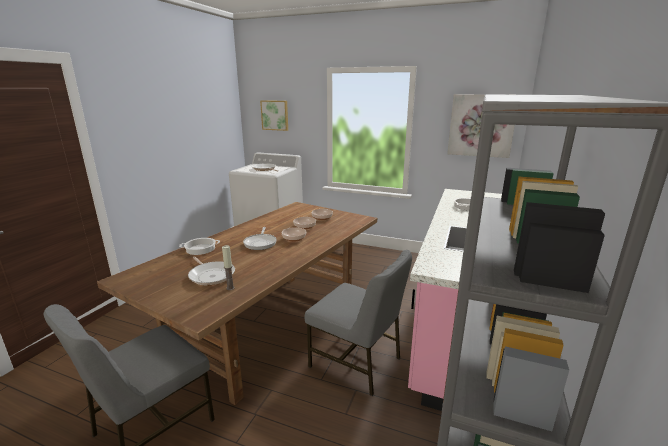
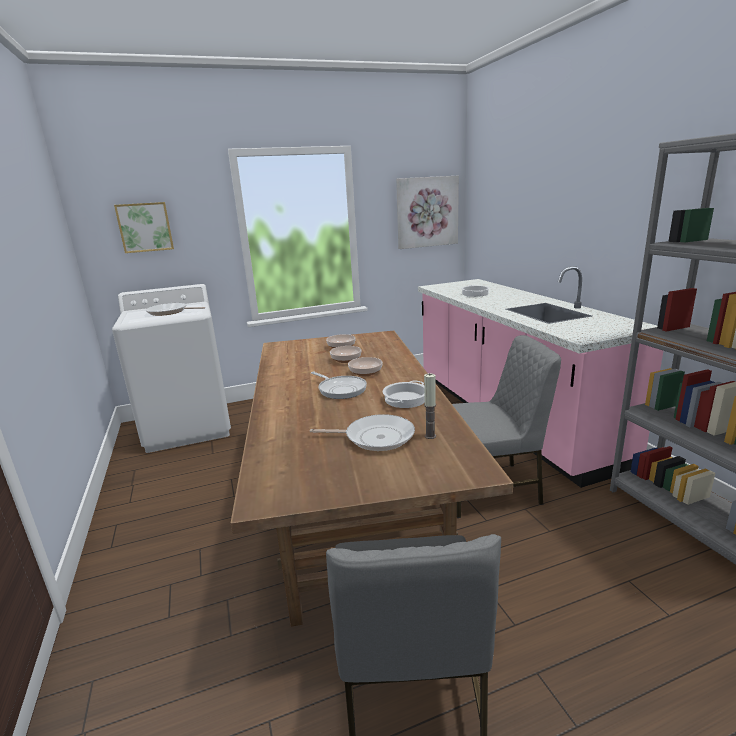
camera: 40 degrees left, 0 degrees up
cooking pot [179,238,220,255] -> cooking pot moved to [383,381,425,408]

